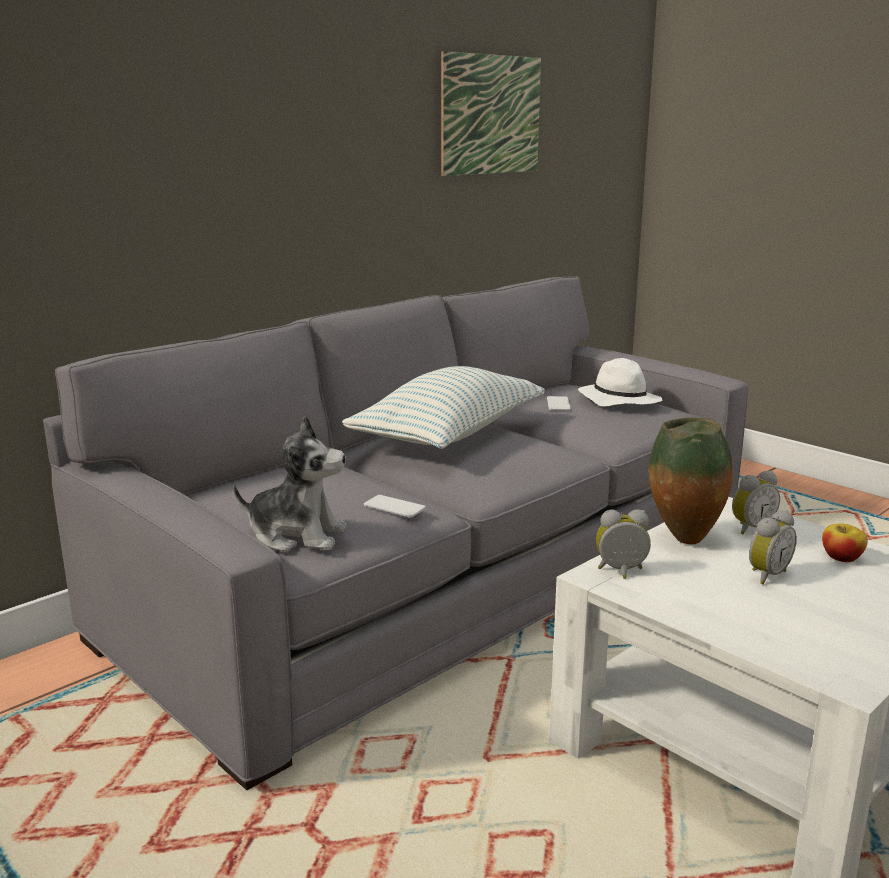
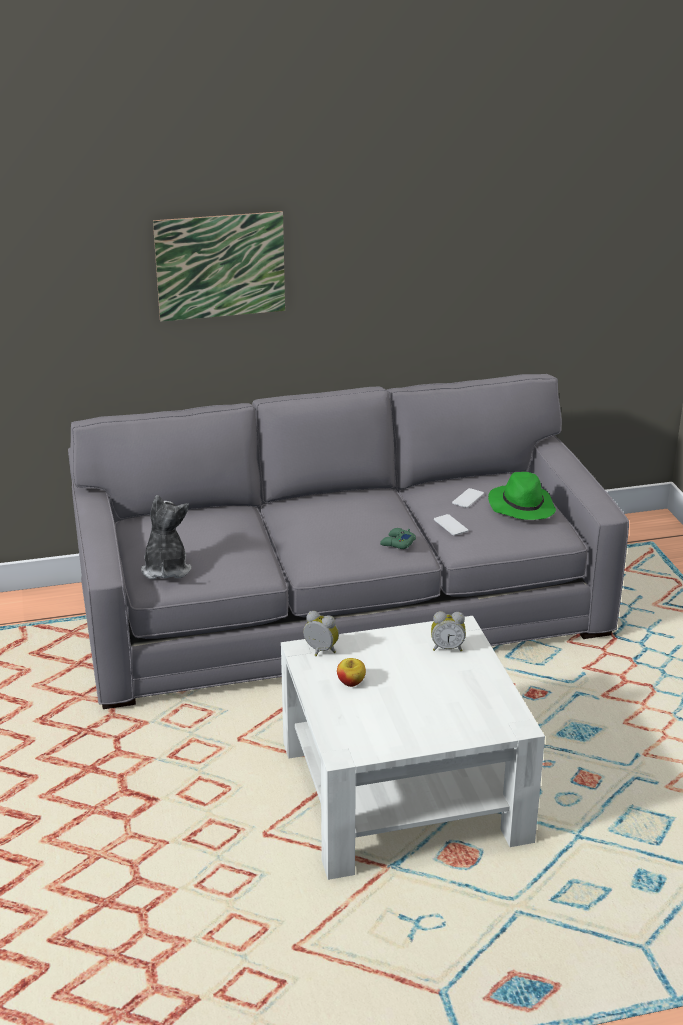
camera: 30 degrees right, 10 degrees up
plush toy [233,415,347,552] -> plush toy turned 135 degrees counterclockwise [141,495,192,579]
pillow [342,366,545,449] -> none
phone [364,495,426,518] -> phone moved to [434,514,468,536]
picture [441,51,541,176] -> picture moved to [153,211,285,322]
white hat [578,358,662,407] -> green hat [488,472,556,520]
vase [648,417,733,544] -> none
alarm clock [749,510,797,584] -> none
apple [822,524,868,562] -> apple moved to [337,658,366,687]
none -> green game controller [380,528,416,549]

